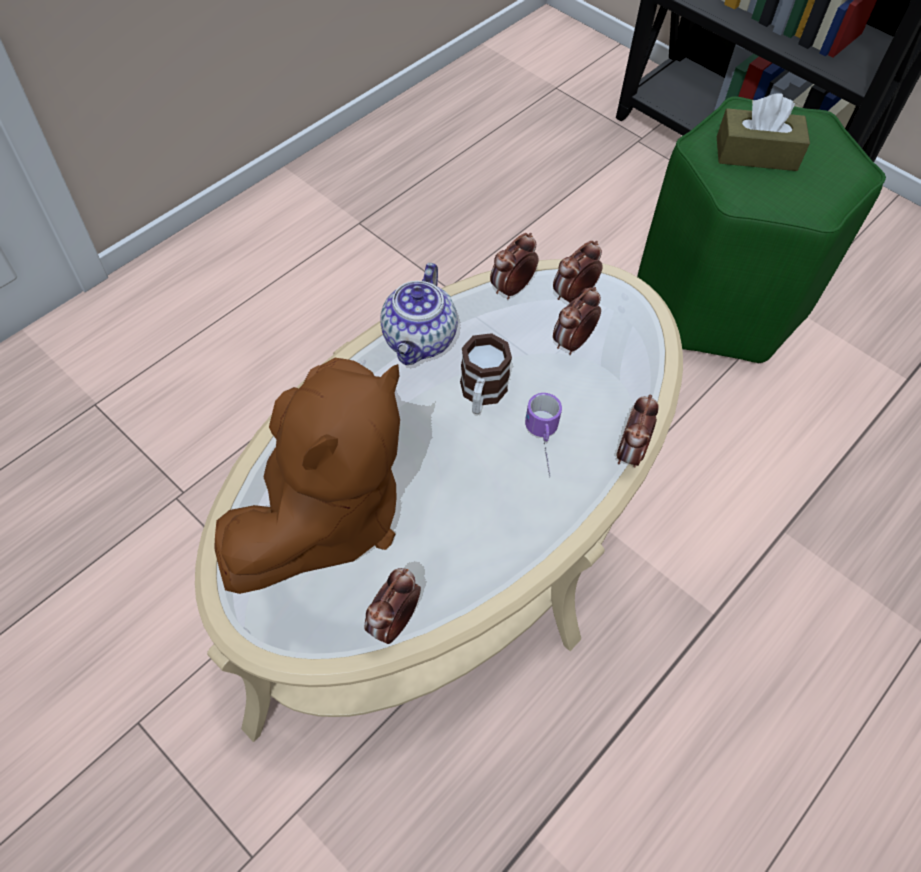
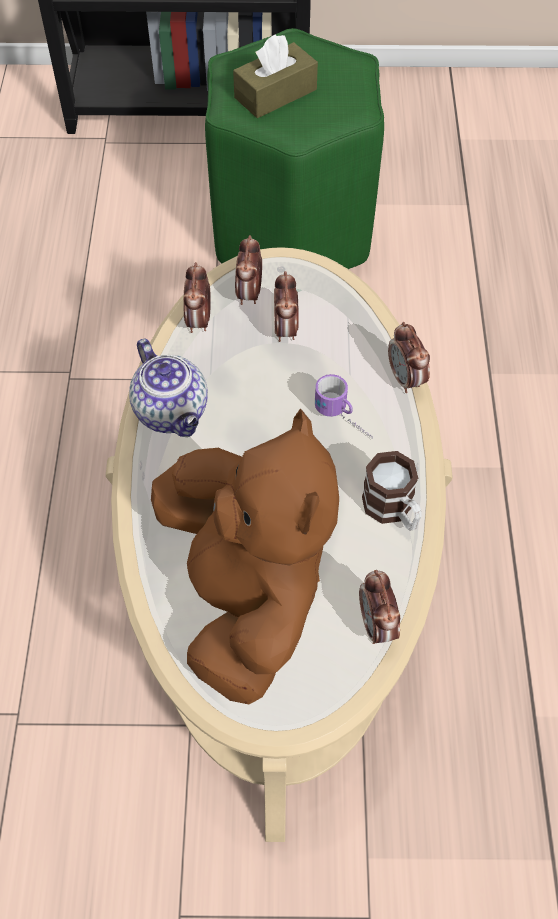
camera: 40 degrees left, 0 degrees up
mug [460,333,512,414] -> mug moved to [362,451,422,531]

